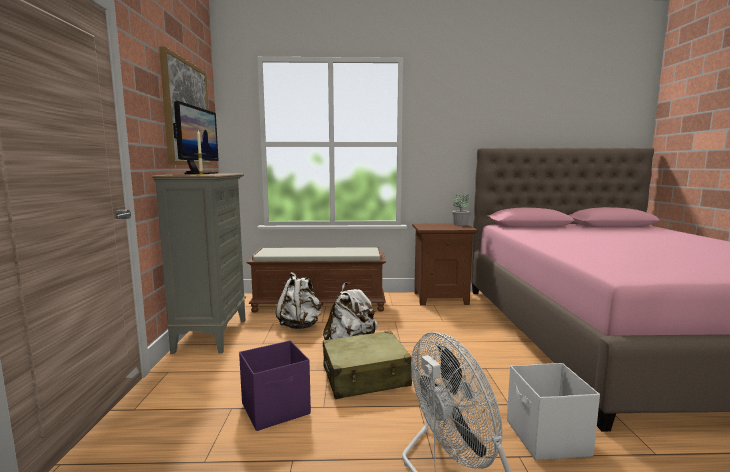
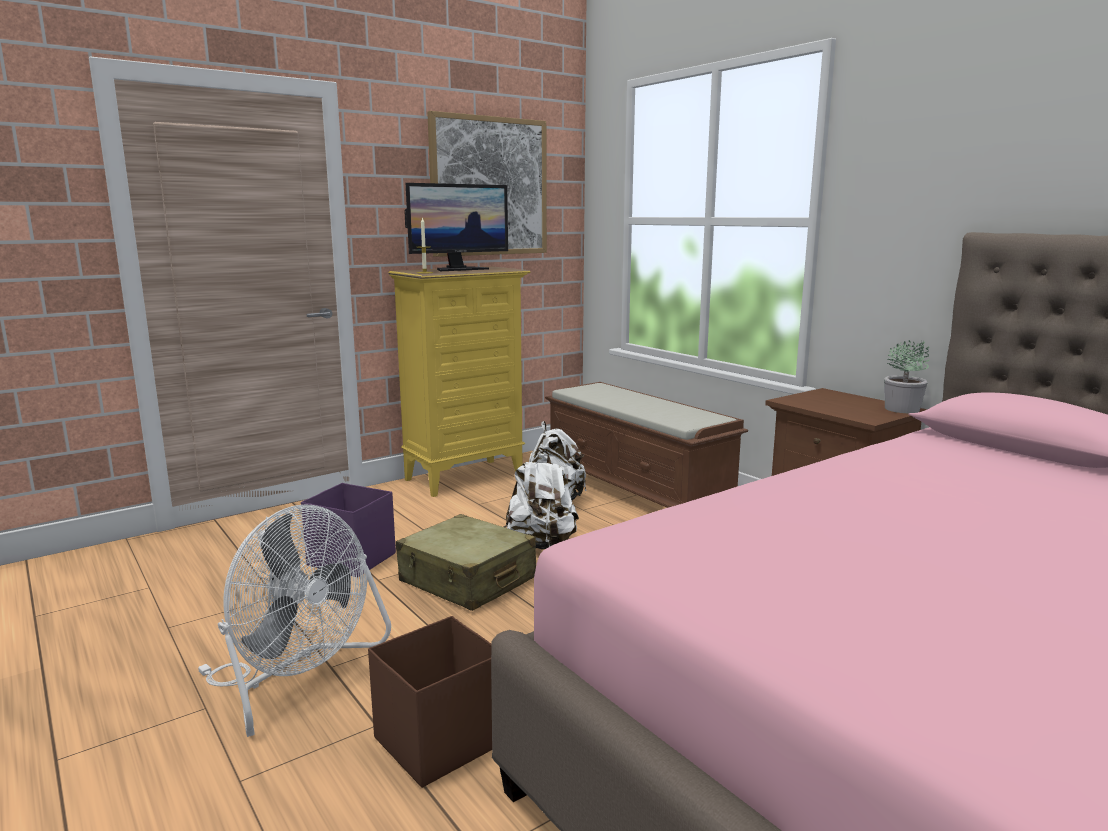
camera: 55 degrees right, 5 degrees up
grey dresser [152,173,246,354] -> yellow dresser [389,266,530,497]
white storage box [507,363,600,460] -> brown storage box [368,616,492,788]

